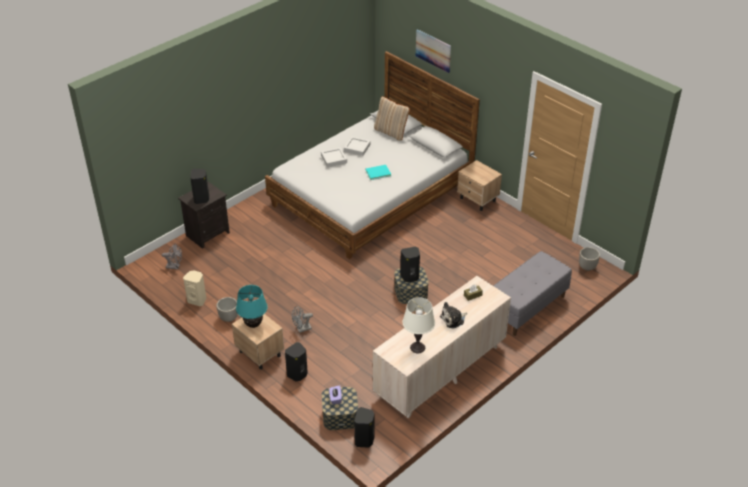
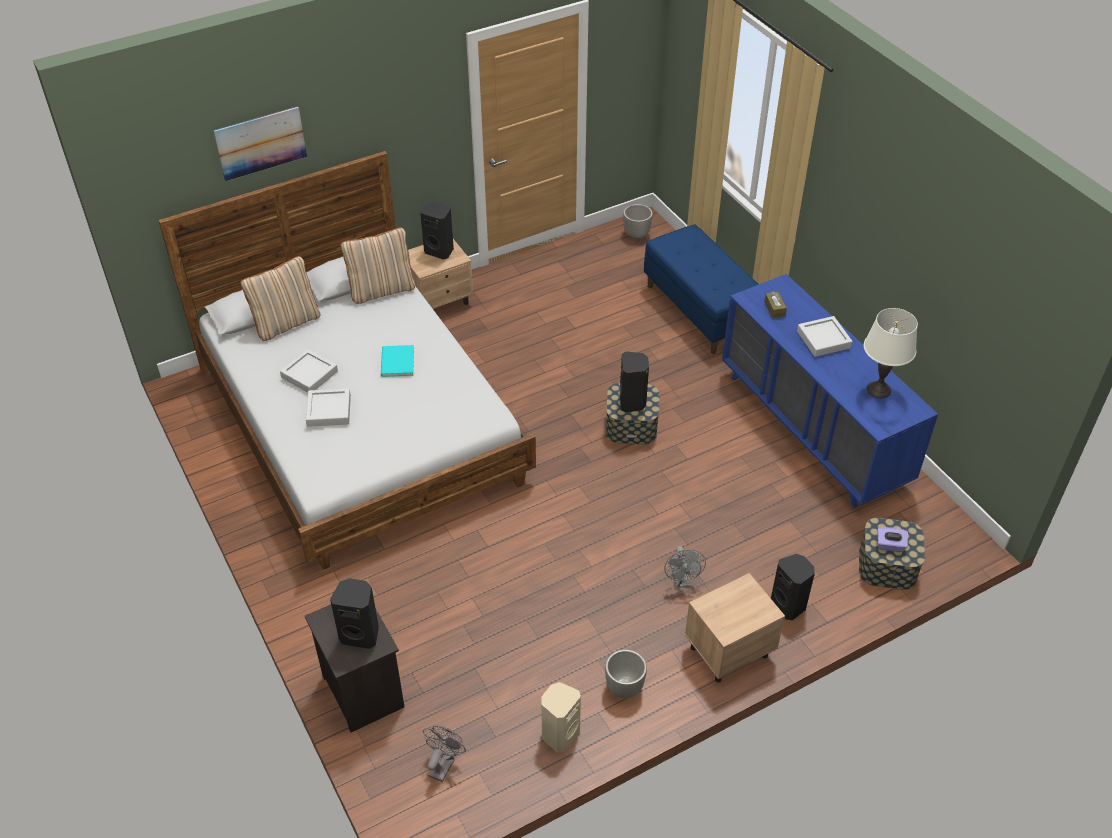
camera: 75 degrees left, 5 degrees up
turquoise table lamp [236,285,268,328] -> none
black speaker [354,407,374,447] -> black speaker moved to [420,202,454,259]
beige dresser [373,276,511,419] -> blue dresser [722,274,938,508]
plush toy [440,302,467,329] -> grey tray [797,316,853,357]
grey bench [493,251,572,336] -> blue bench [644,224,759,354]
none -> beige pillow [340,227,415,304]

